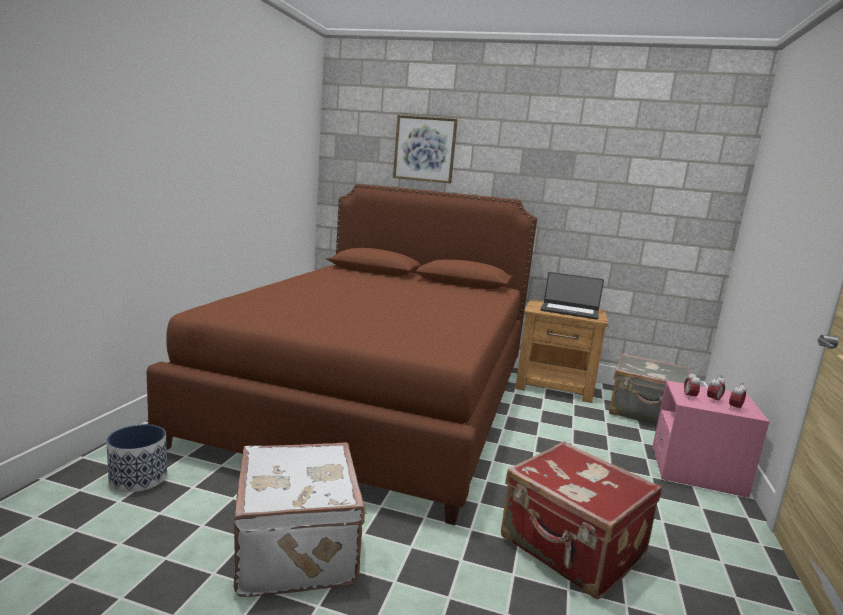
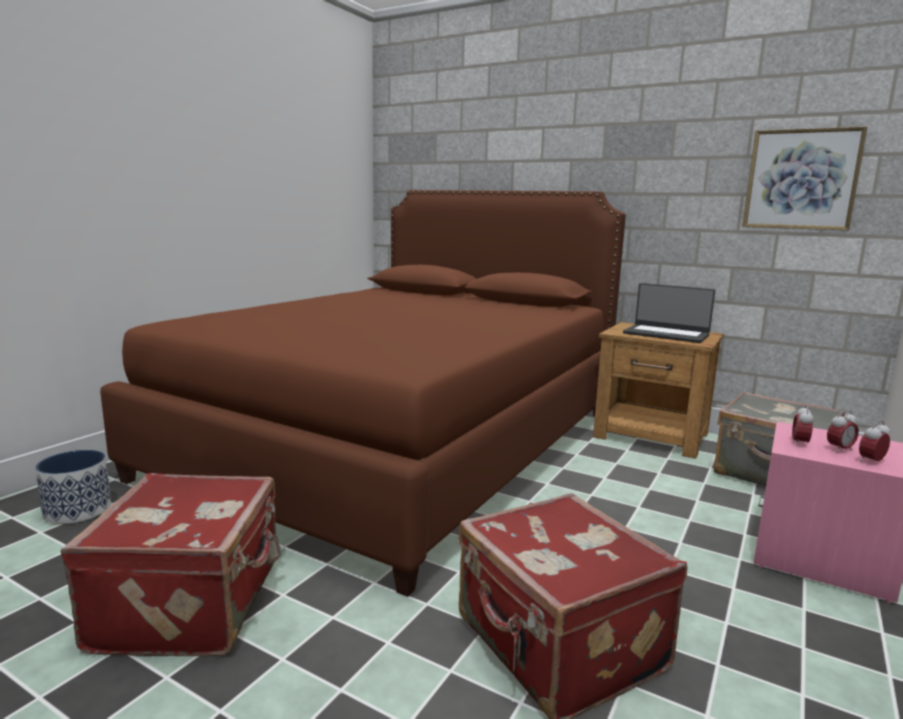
camera: 15 degrees right, 0 degrees up
white suitcase [234,442,367,597] -> red suitcase [60,473,281,656]
picture [393,115,458,183] -> picture moved to [742,126,867,230]

